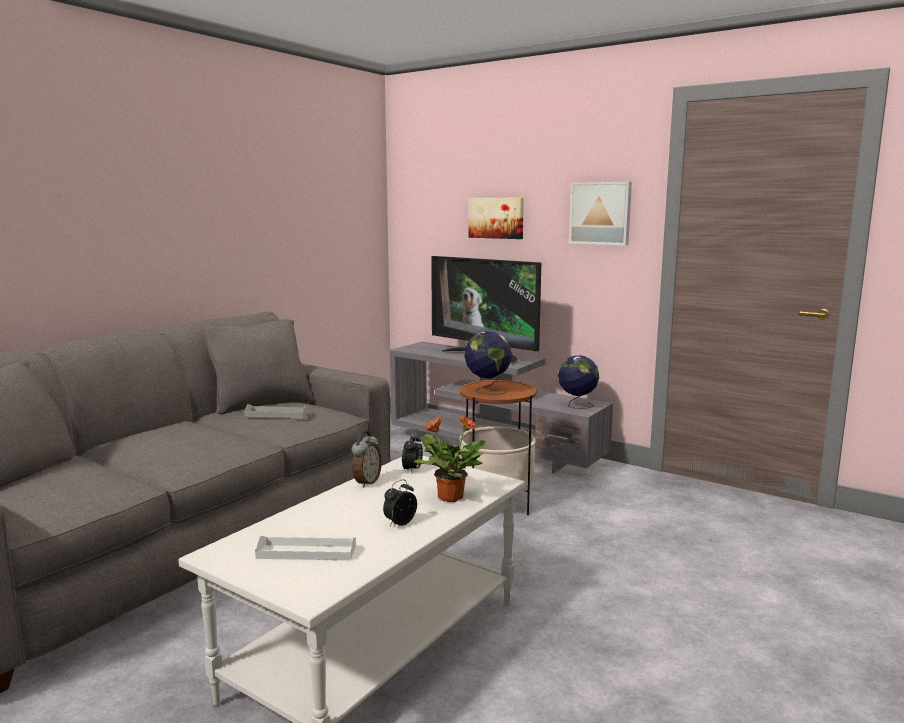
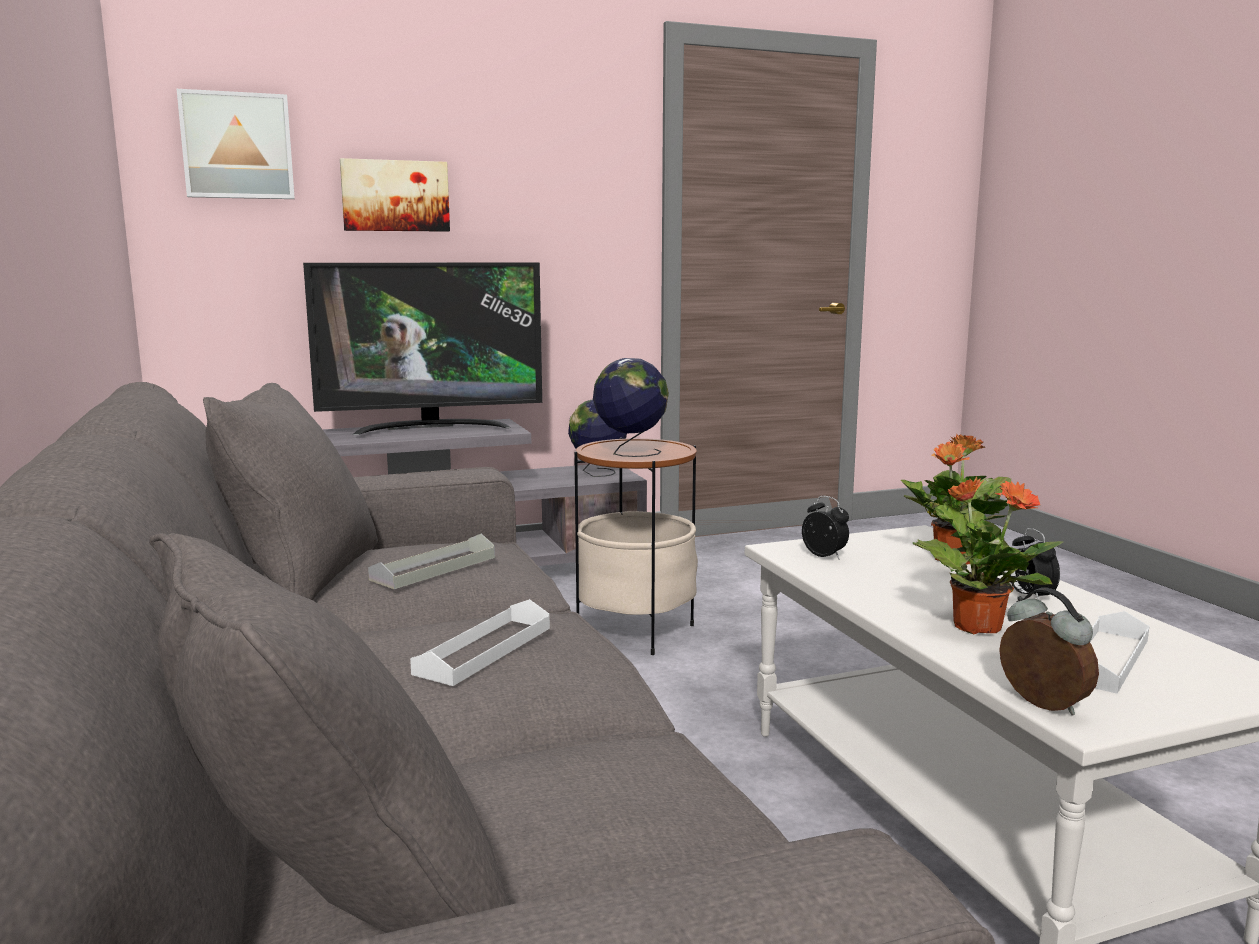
camera: 55 degrees left, 0 degrees up
alarm clock [352,431,382,488] -> alarm clock moved to [999,588,1099,715]
picture [569,182,632,245] -> picture moved to [177,89,295,199]
none -> white tray [410,599,550,686]
none -> potted plant [912,477,1063,634]

